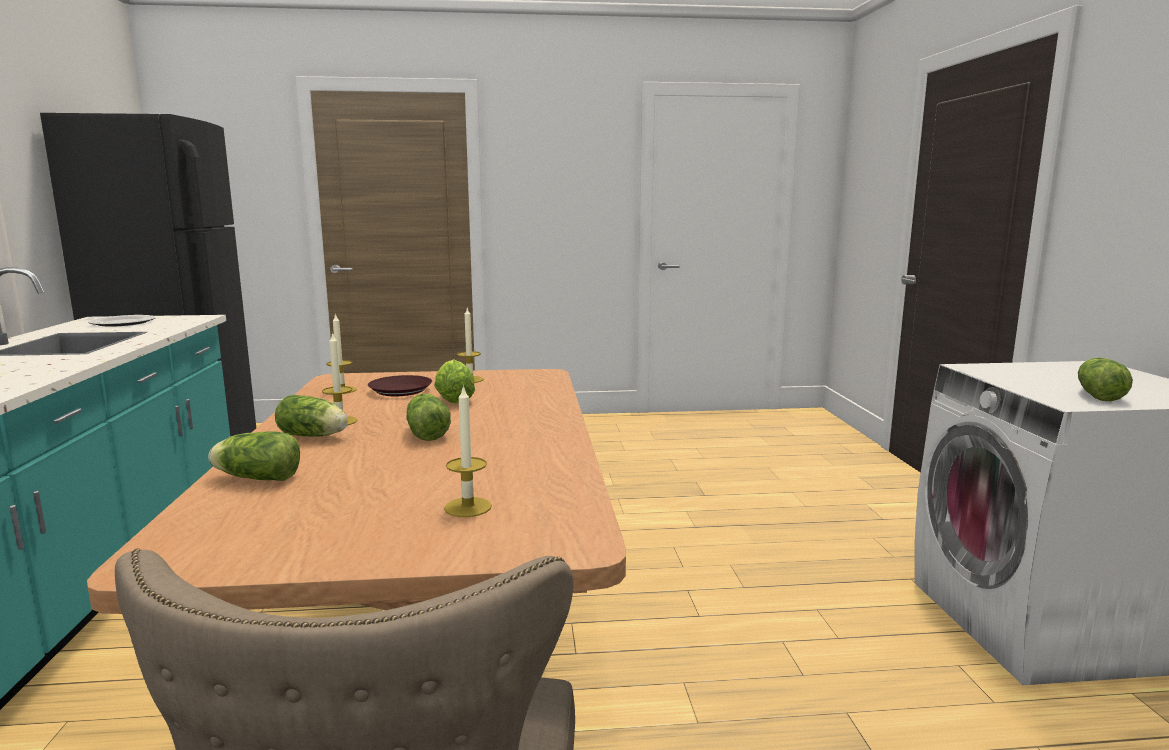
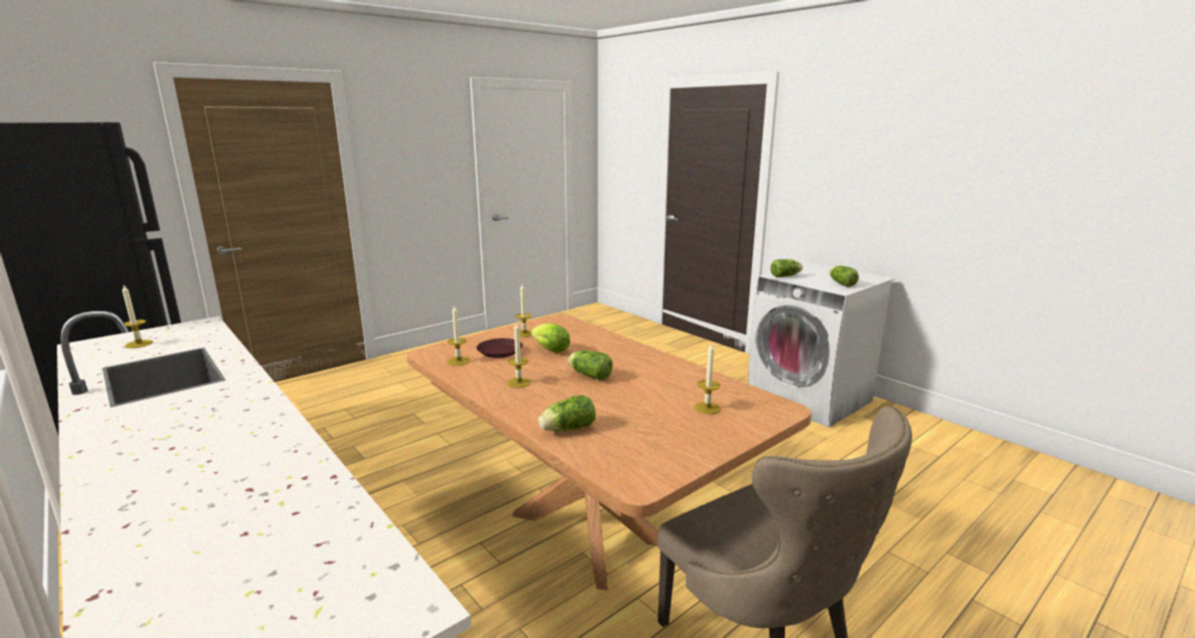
camera: 35 degrees left, 5 degrees up
plate [88,315,156,327] -> candle [122,285,153,348]
lettuce [275,395,348,437] -> lettuce moved to [771,259,803,277]

